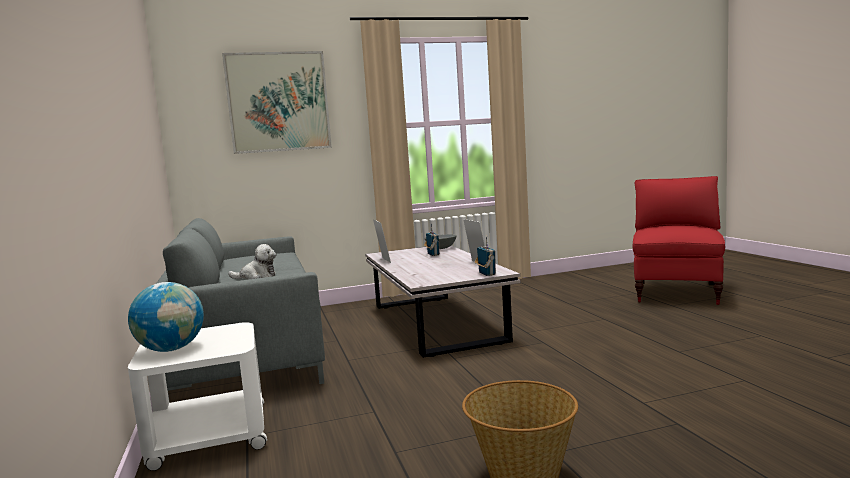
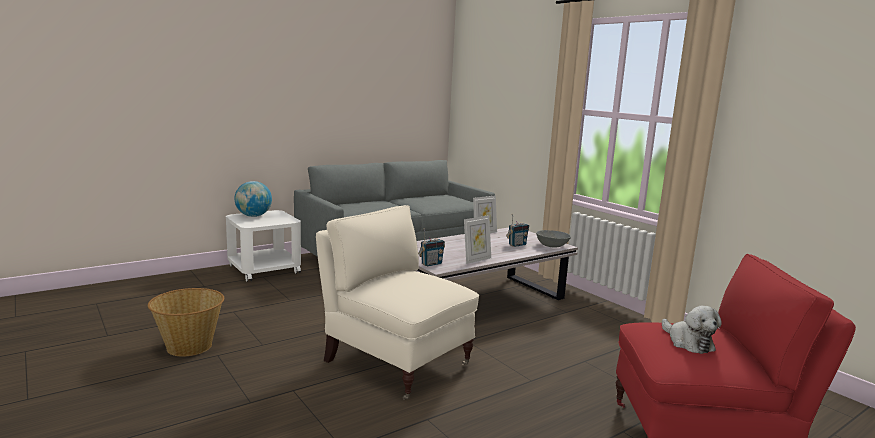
camera: 70 degrees right, 5 degrees up
picture [222,51,332,154] -> none
plush toy [228,244,276,279] -> plush toy moved to [662,306,722,354]
none -> beige armchair [316,205,479,400]

